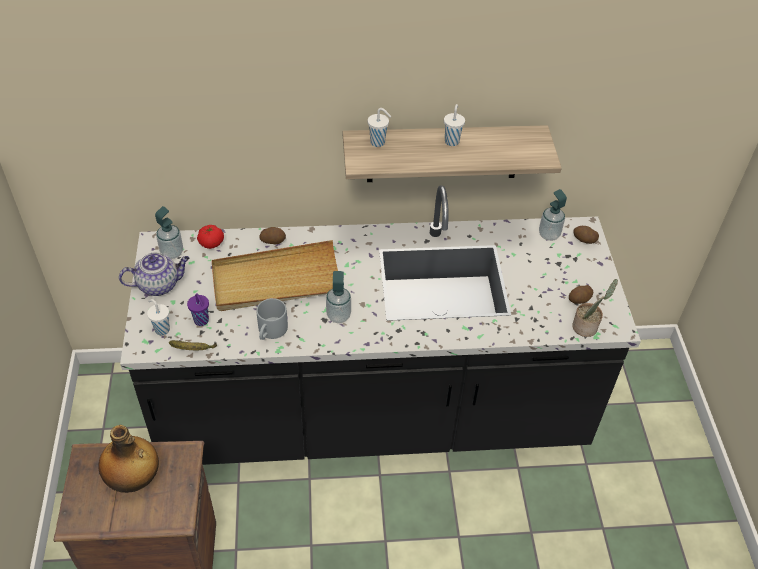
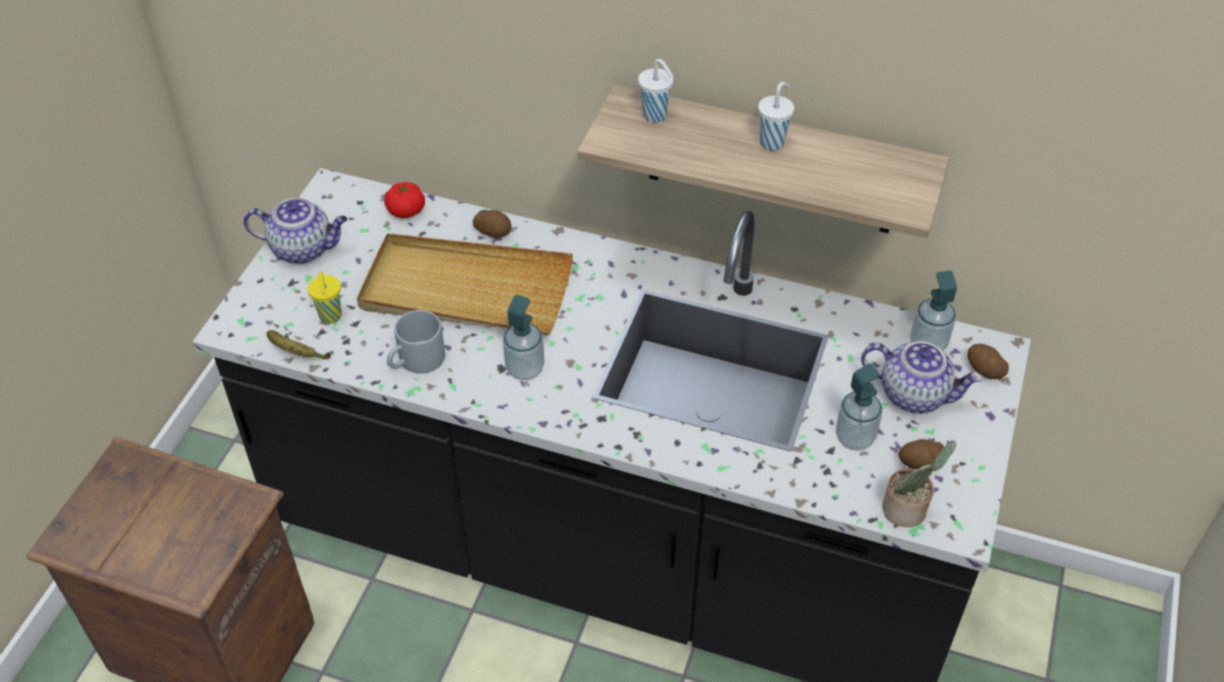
camera: 25 degrees right, 0 degrees up
bottle [98,425,159,493] -> none
white cup [147,299,170,335] -> none
soap dispenser [155,206,183,259] -> soap dispenser moved to [836,363,882,451]
purple cup [187,293,209,326] -> yellow cup [308,271,342,324]
none -> teapot [861,341,983,413]

